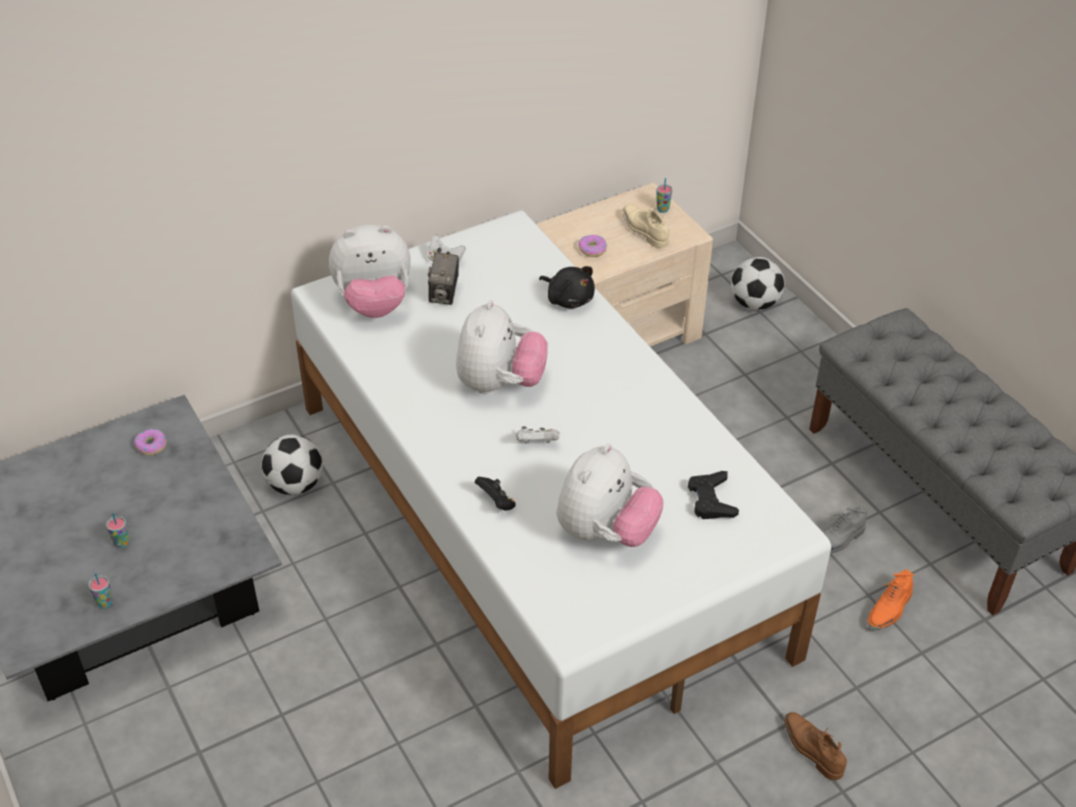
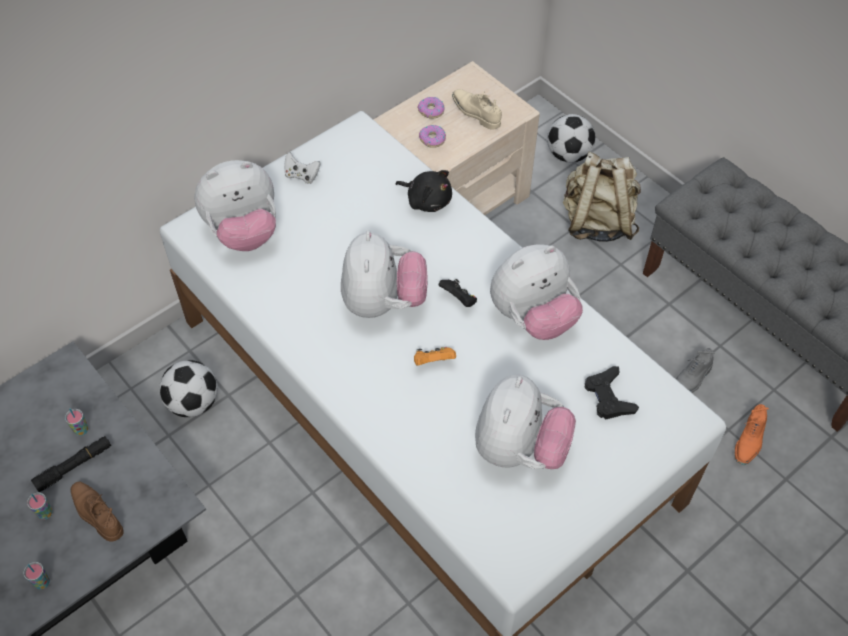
camera: 10 degrees left, 10 degrees up
donut [134,429,166,455] -> donut moved to [417,97,445,119]
camera [428,252,459,305] -> none
black game controller [475,477,516,511] -> black game controller moved to [438,279,477,307]
white game controller [516,427,560,444] -> orange game controller [414,347,456,366]
cup [657,178,673,213] -> cup moved to [65,409,88,436]
brown shoe [784,712,847,780] -> brown shoe moved to [70,482,124,542]
none -> black flashlight [31,436,111,492]
none -> plush toy [490,245,583,340]
none -> beige backpack [563,152,641,242]

